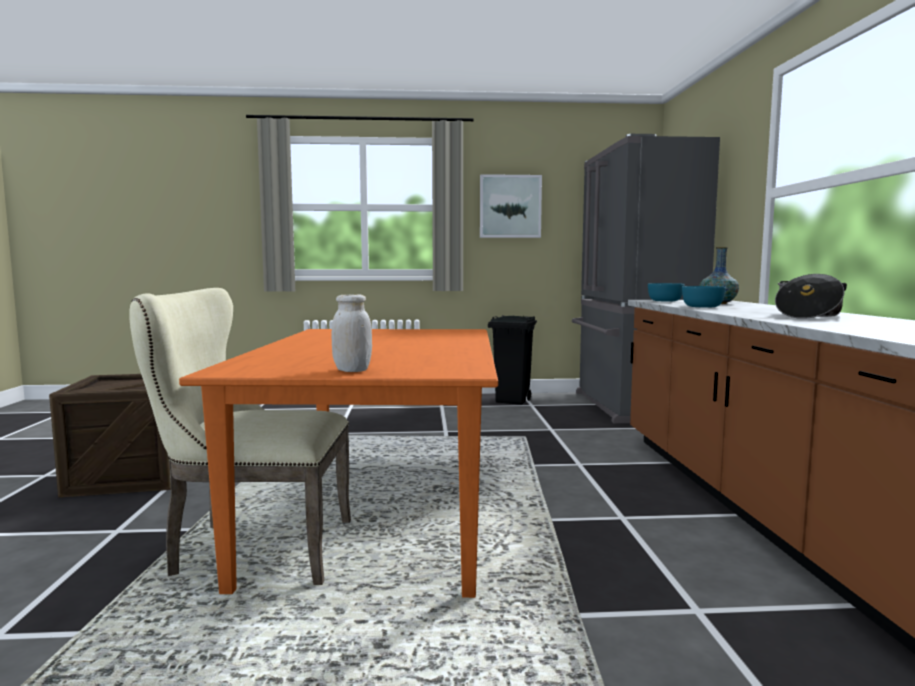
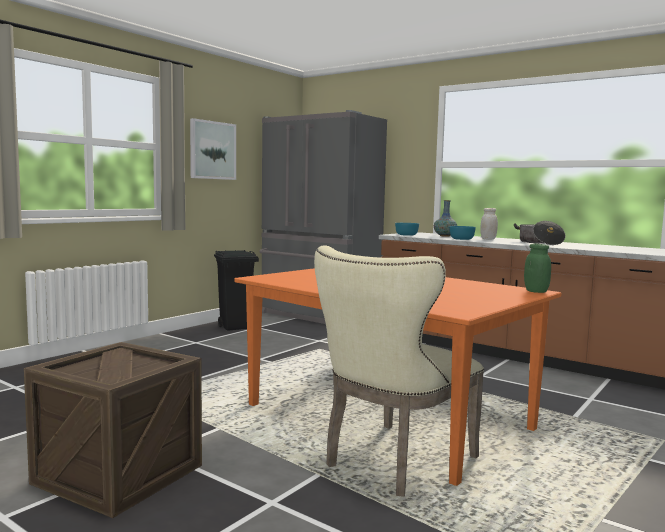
camera: 50 degrees left, 0 degrees up
white jar [332,294,372,372] -> white jar moved to [480,208,498,239]
none -> green jar [524,243,551,293]

